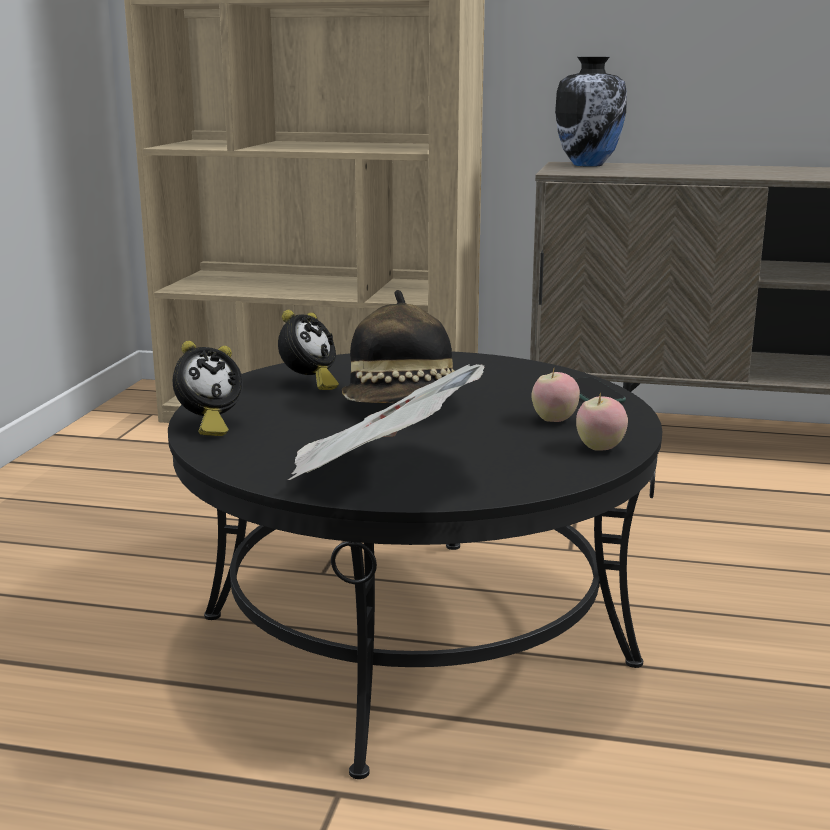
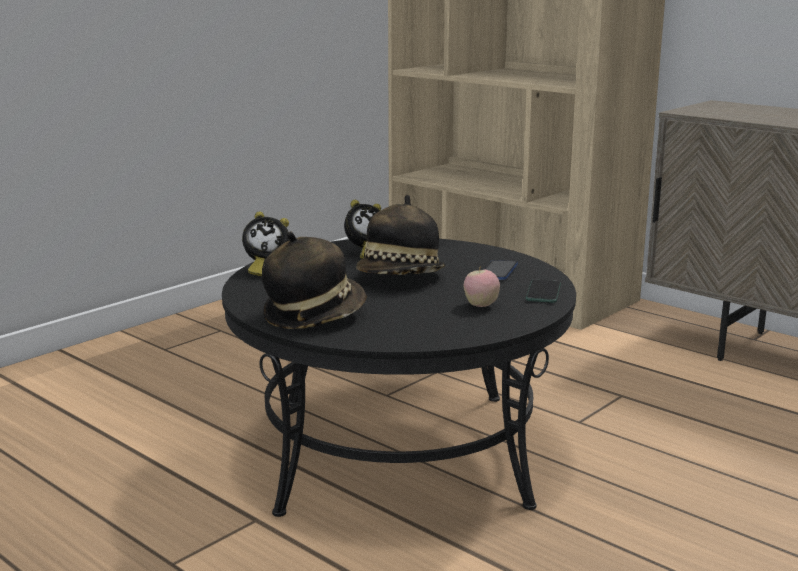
camera: 30 degrees right, 0 degrees up
newspaper [288,364,485,480] -> hat [262,232,367,329]
vase [555,57,627,167] -> none
apple [576,392,628,451] -> none
none -> phone [485,260,518,280]

